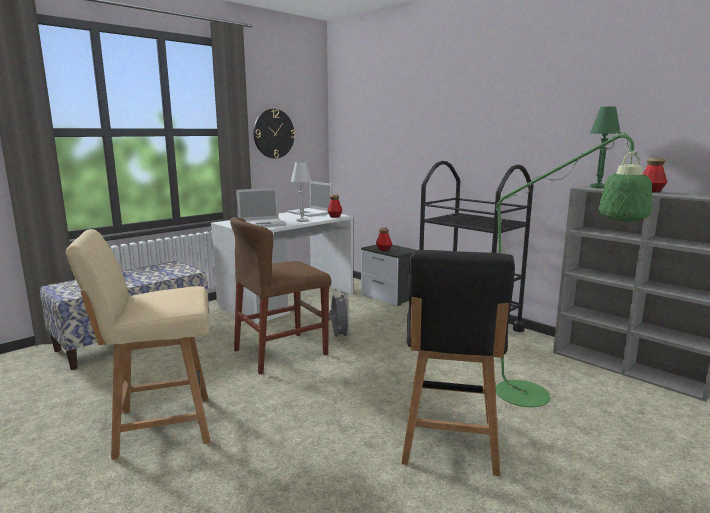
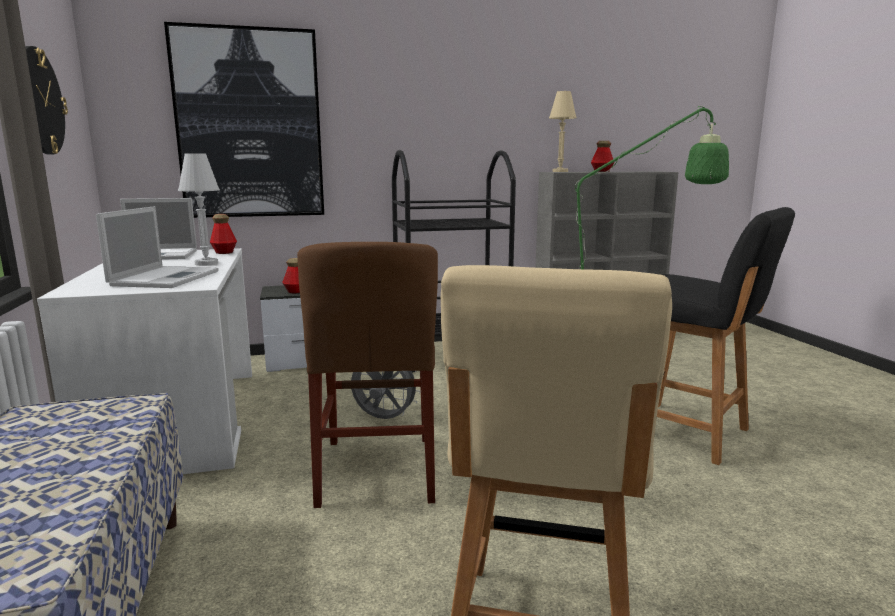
camera: 60 degrees left, 0 degrees up
green table lamp [590,107,621,188] -> beige table lamp [549,91,577,172]
none -> picture [164,22,324,218]

